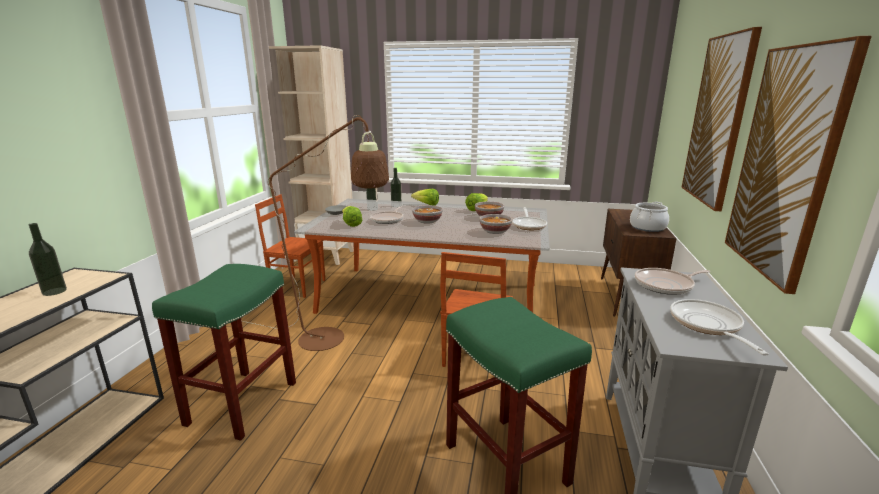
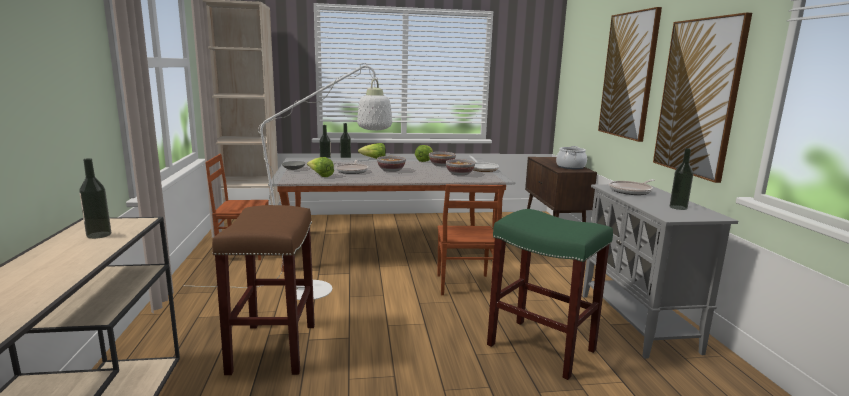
camera: 20 degrees left, 5 degrees down
green stool [152,264,296,441] -> brown stool [212,205,315,375]
brown floor lamp [242,115,389,351] -> white floor lamp [195,63,392,300]
frying pan [670,299,768,356] -> bottle [670,148,693,210]

